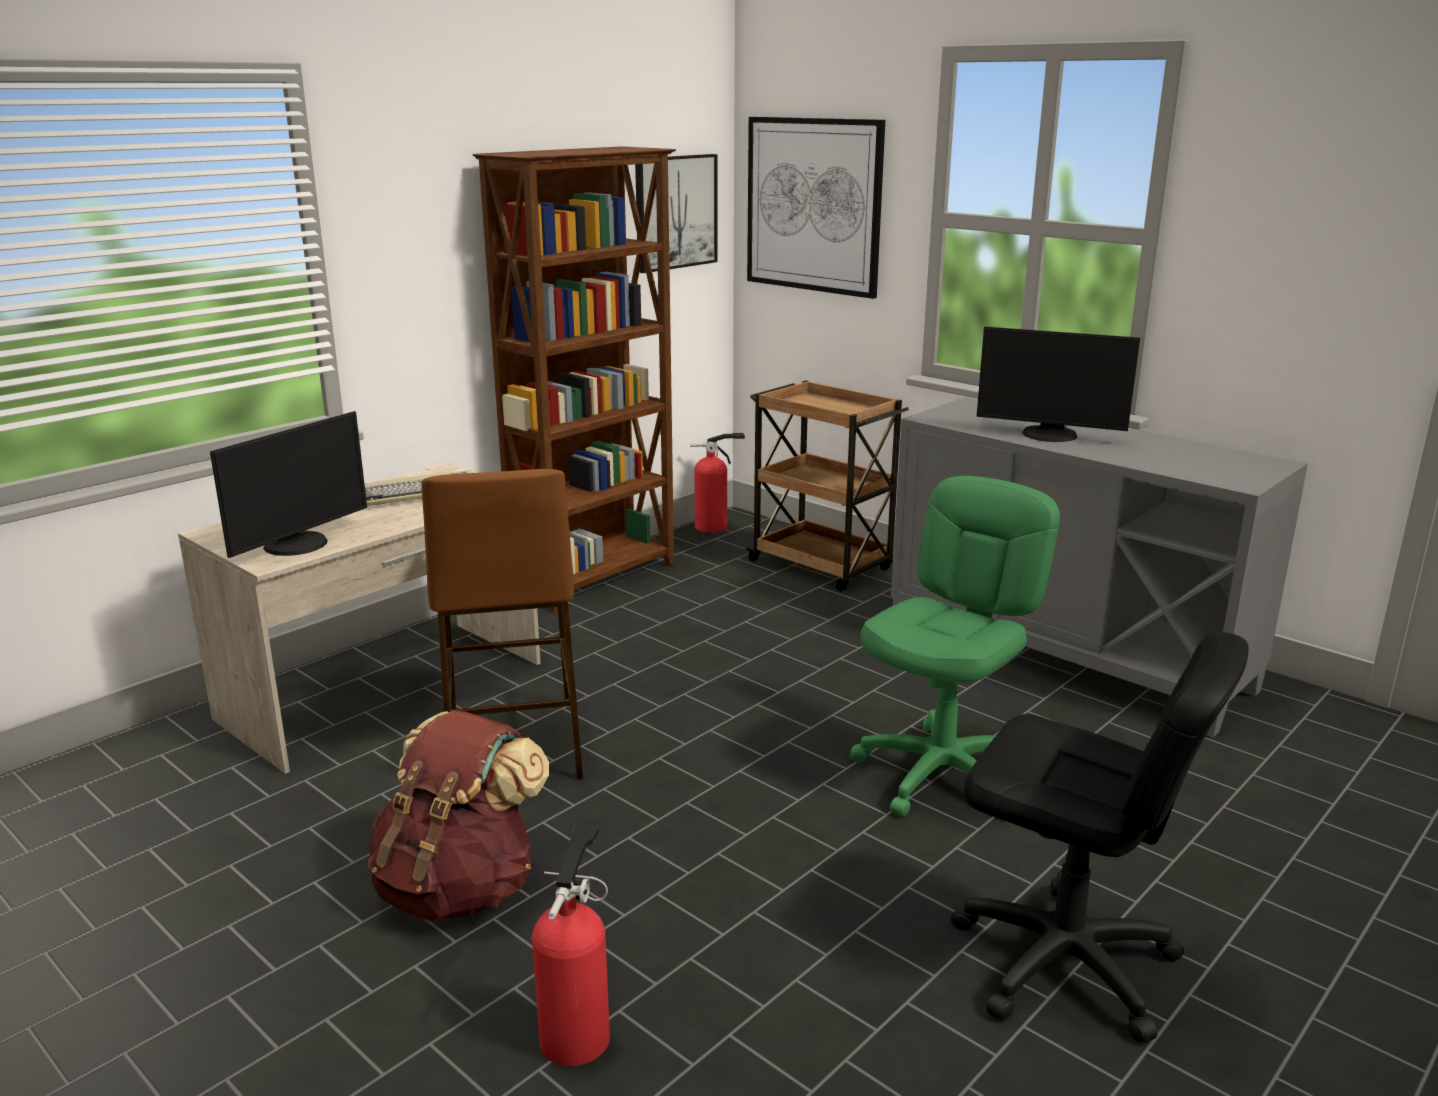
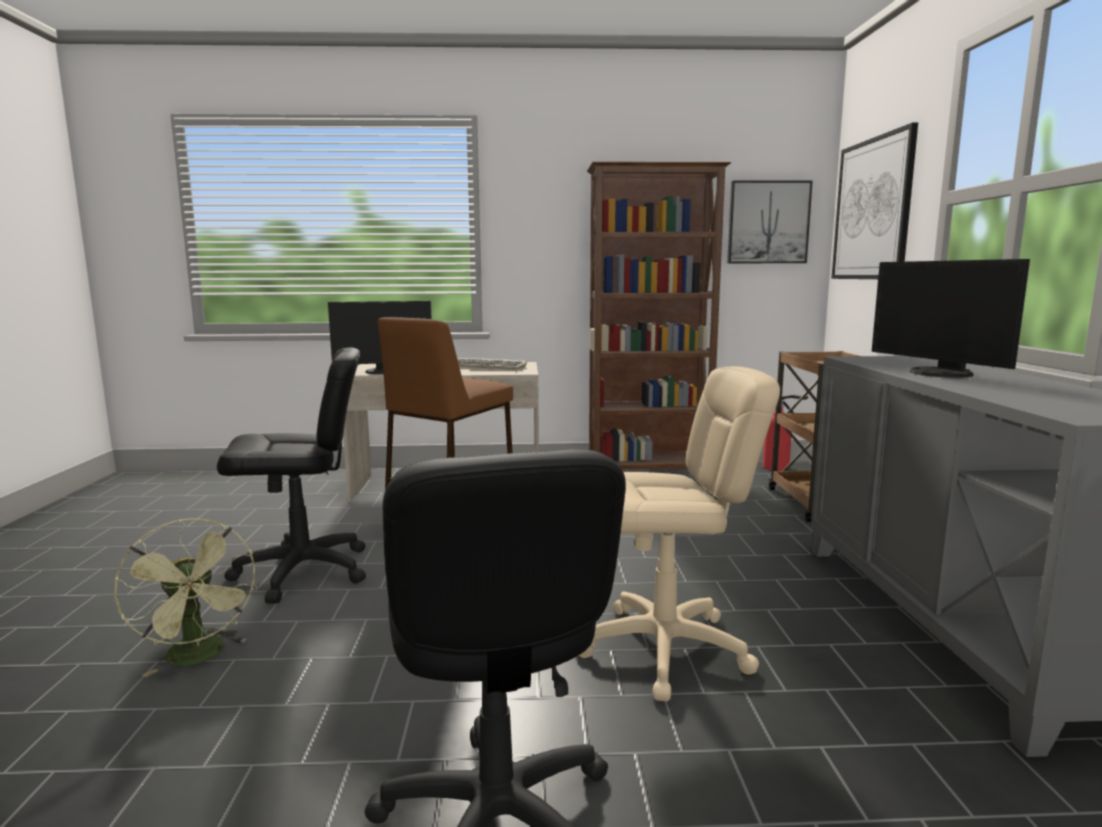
camera: 45 degrees right, 10 degrees down
brown backpack [368,710,549,922] -> black office chair [217,347,366,604]
fire extinguisher [532,825,610,1066] -> green fan [114,518,257,677]
green office chair [850,476,1060,816] -> beige office chair [578,366,780,702]

